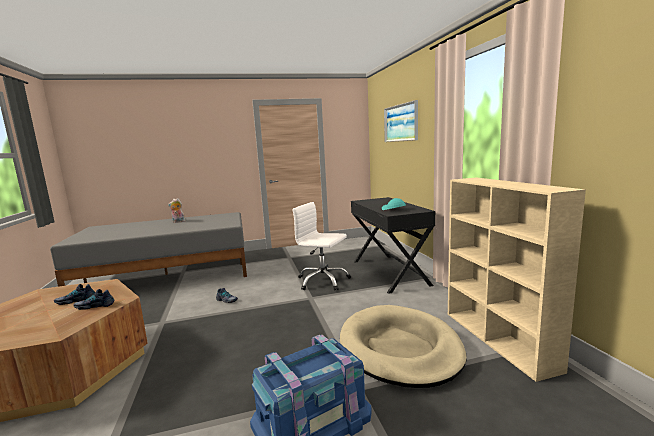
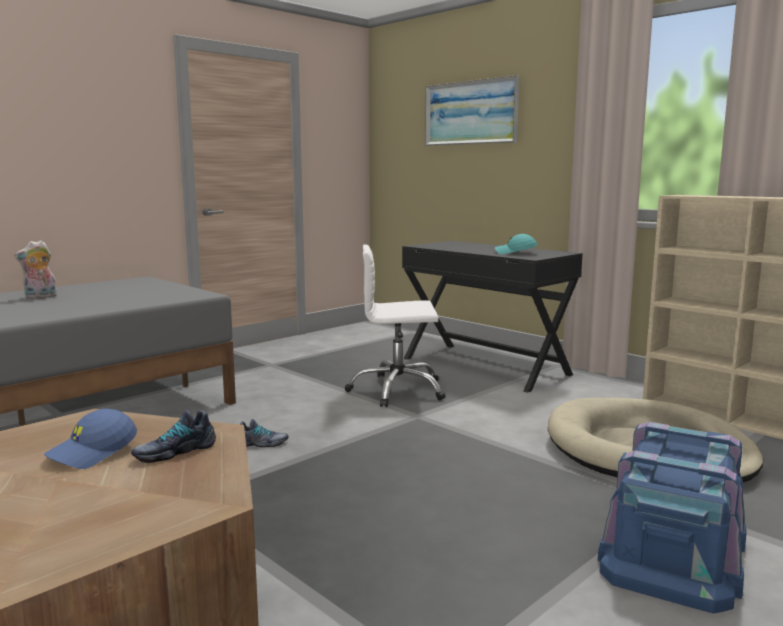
camera: 30 degrees left, 0 degrees up
shoe [54,284,95,305] -> blue cap [44,409,137,469]

